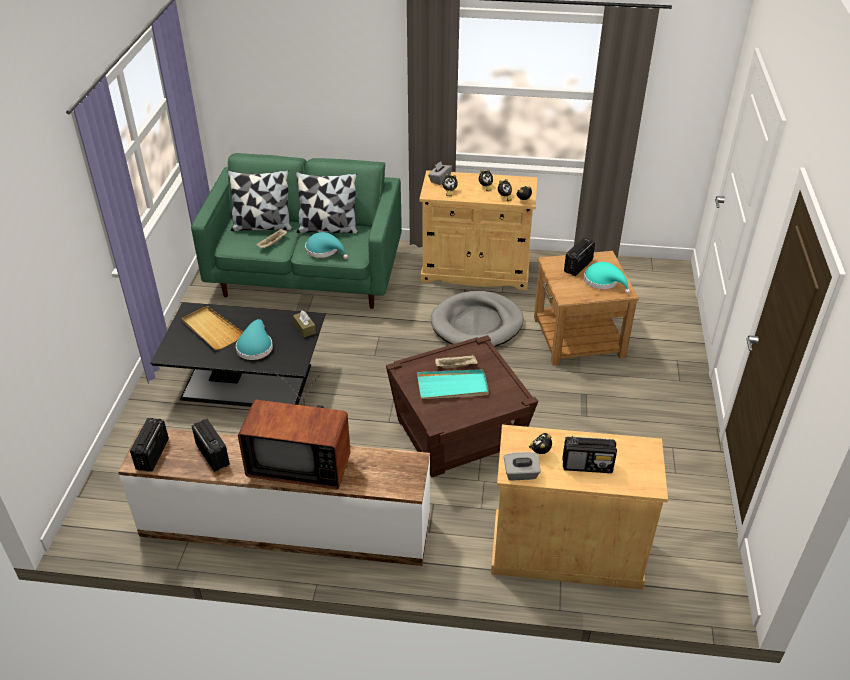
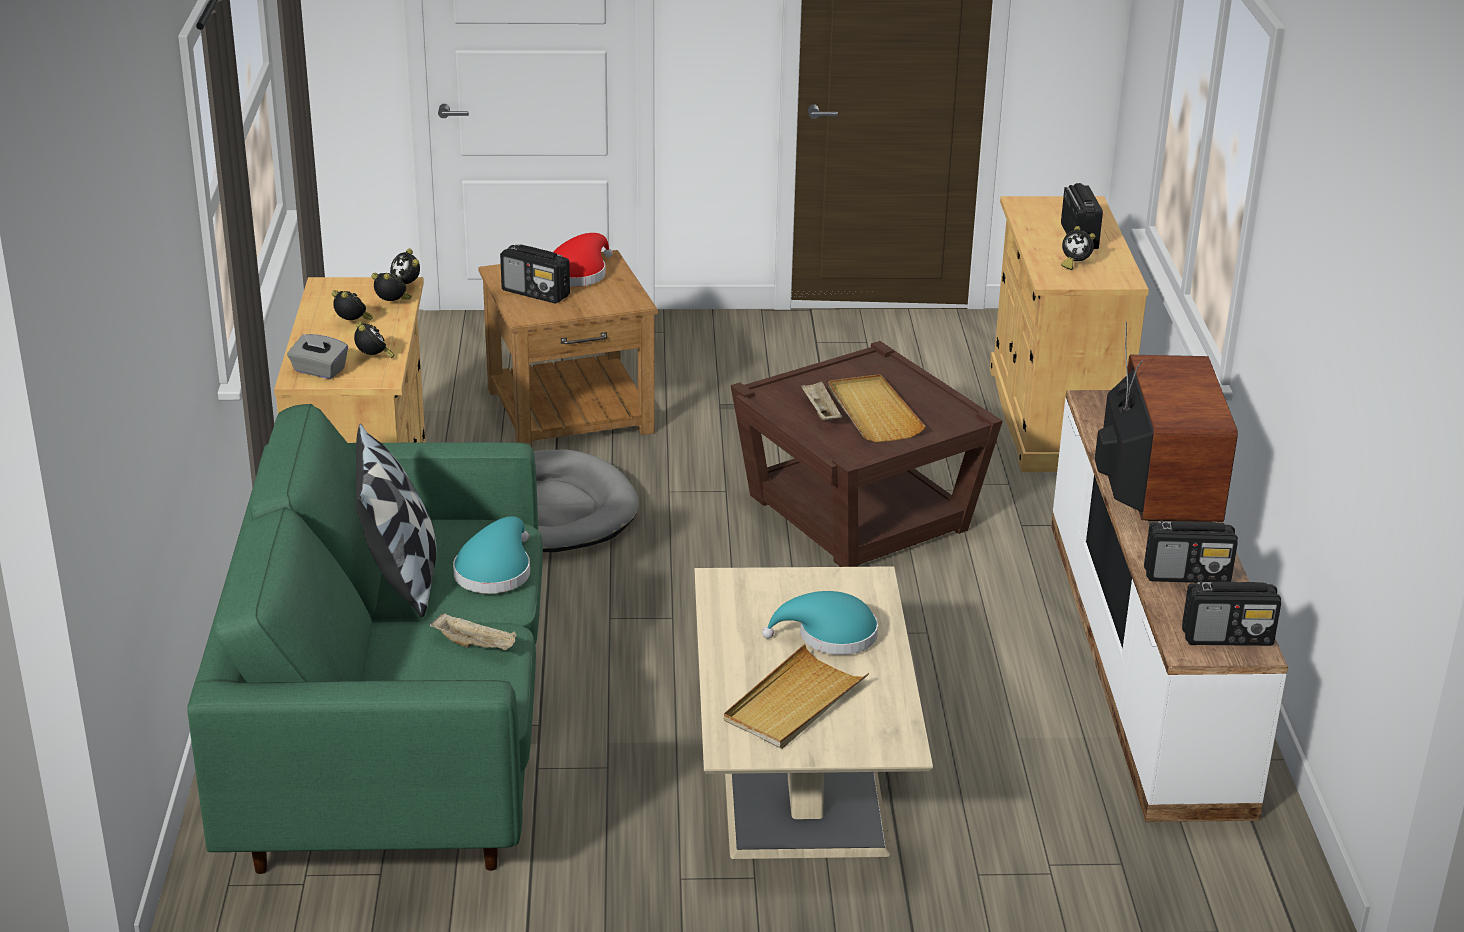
camera: 100 degrees left, 10 degrees down
black coffee table [150,302,326,407] -> beige coffee table [694,566,933,859]
radio [192,419,230,472] -> radio turned 135 degrees counterclockwise [1144,520,1238,583]
pillow [227,170,292,231] -> none
brown tissue box [293,311,316,337] -> none
turquoise tray [417,369,489,399] -> beige tray [828,374,925,442]
grey tissue box [504,452,541,480] -> none
turquoise hat [584,262,630,294] -> red hat [553,233,613,287]

